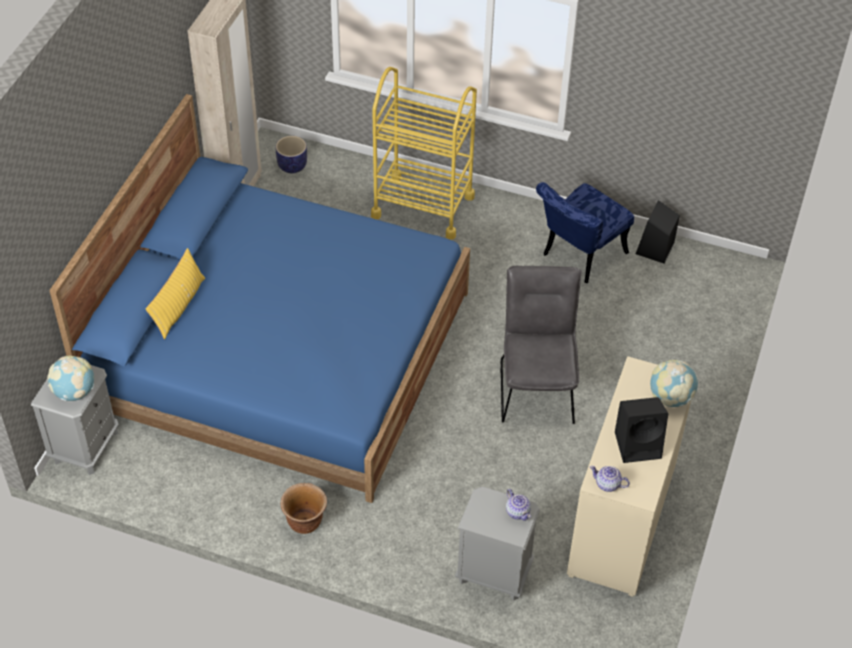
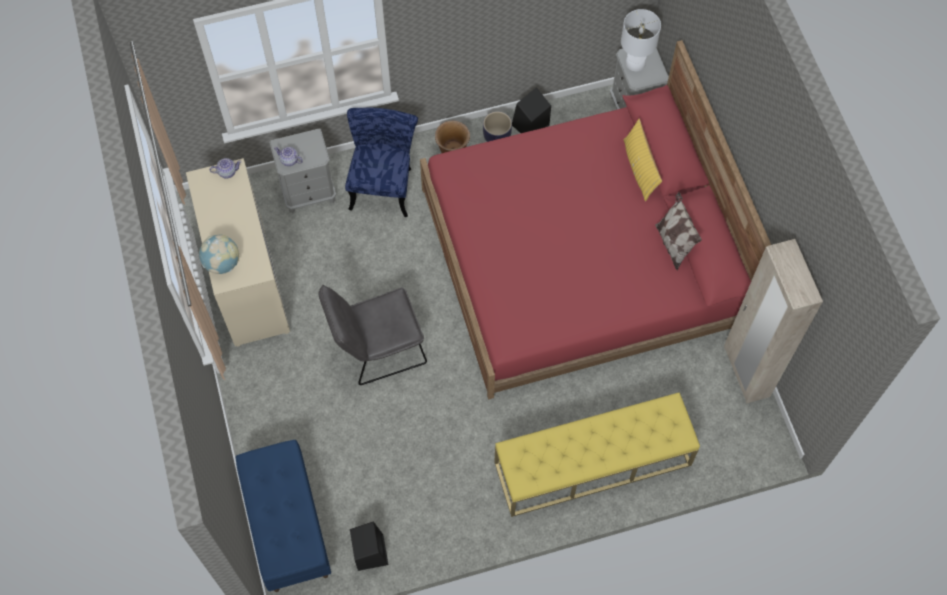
camera: 145 degrees right, 15 degrees up
globe [47,356,94,401] -> white table lamp [621,9,661,71]
blue bed [49,94,470,503] -> red bed [420,40,771,399]
planter [276,136,307,173] -> planter moved to [483,111,512,142]
yellow cart [371,67,477,239] -> yellow bench [494,392,700,517]
grey chair [500,266,582,424] -> grey chair turned 105 degrees clockwise [318,285,427,385]
blue chair [536,182,634,283] -> blue chair moved to [345,108,418,217]
black speaker [615,397,668,463] -> black speaker moved to [512,87,551,133]
none -> blue bench [236,440,331,592]
none -> pillow [655,192,702,270]

